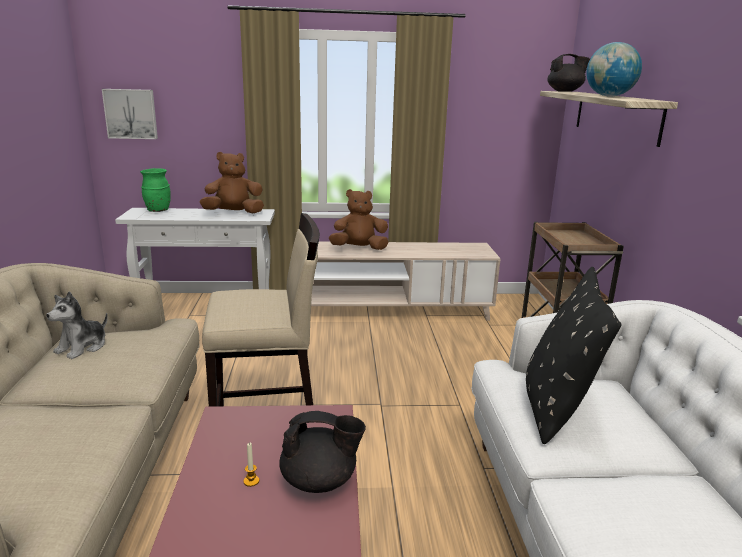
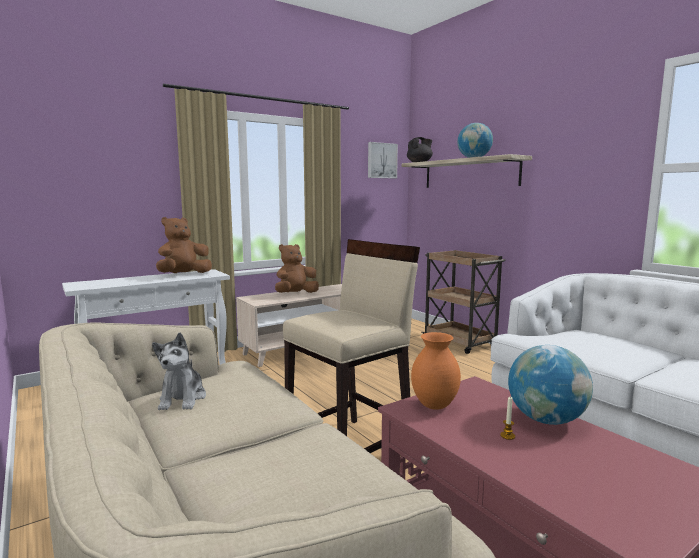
camera: 30 degrees left, 10 degrees down
picture [102,89,158,139] -> picture moved to [368,142,398,178]
green vase [140,168,171,212] -> none
black teapot [279,411,366,493] -> globe [508,345,593,425]
black pillow [526,267,622,444] -> none
none -> orange vase [411,332,461,410]

